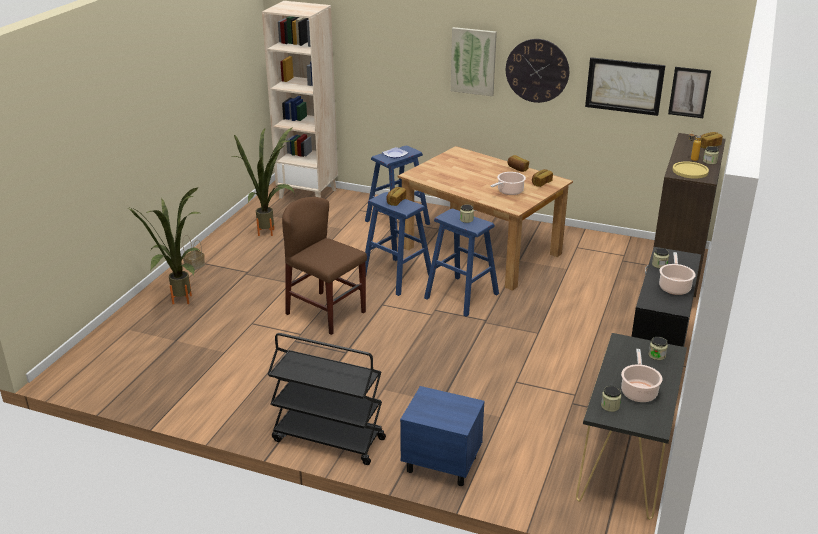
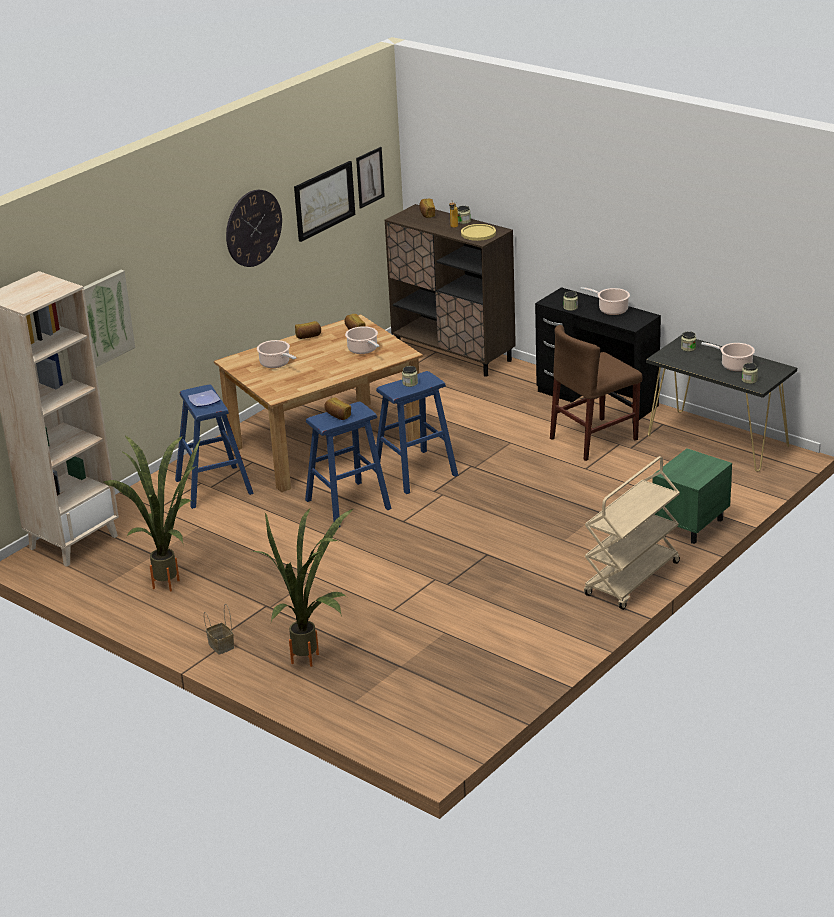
camera: 70 degrees left, 0 degrees up
black cart [267,333,386,465] -> beige cart [584,456,680,610]
brown chair [282,197,367,335] -> brown chair moved to [550,325,643,461]
blue nightstand [400,386,485,486] -> green nightstand [652,448,732,544]
picture [451,27,497,96] -> picture moved to [84,270,135,367]
none -> cooking pot [257,340,296,368]

